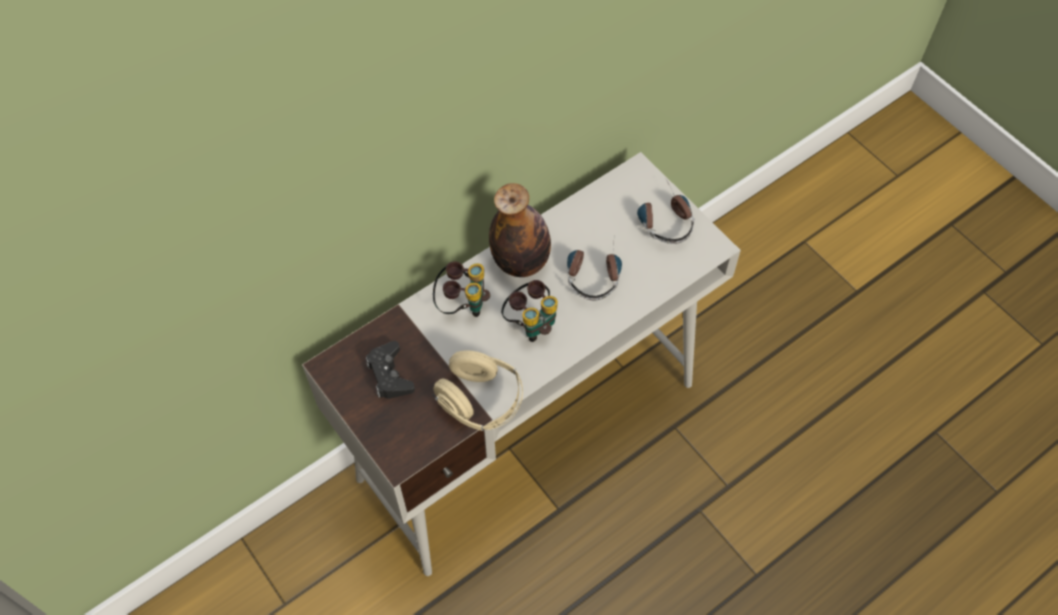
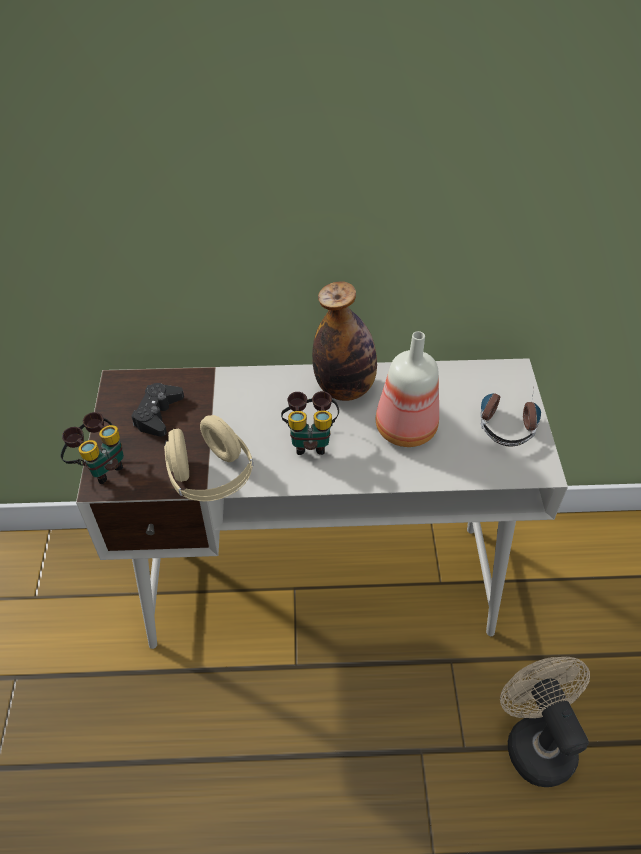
camera: 35 degrees right, 10 degrees down
binoculars [433,261,490,317] -> binoculars moved to [60,412,124,484]
headphones [567,246,622,300] -> bottle [376,331,439,447]
none -> beige fan [500,657,590,787]

